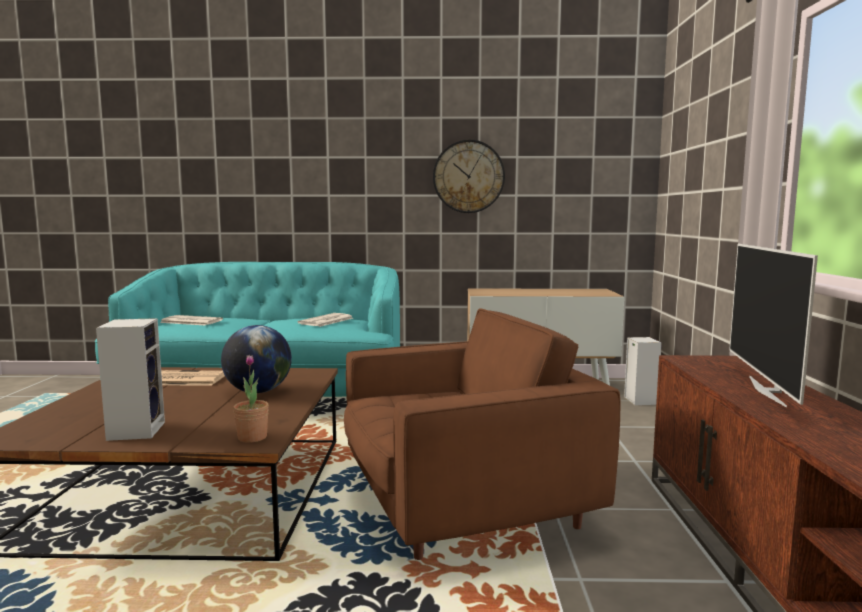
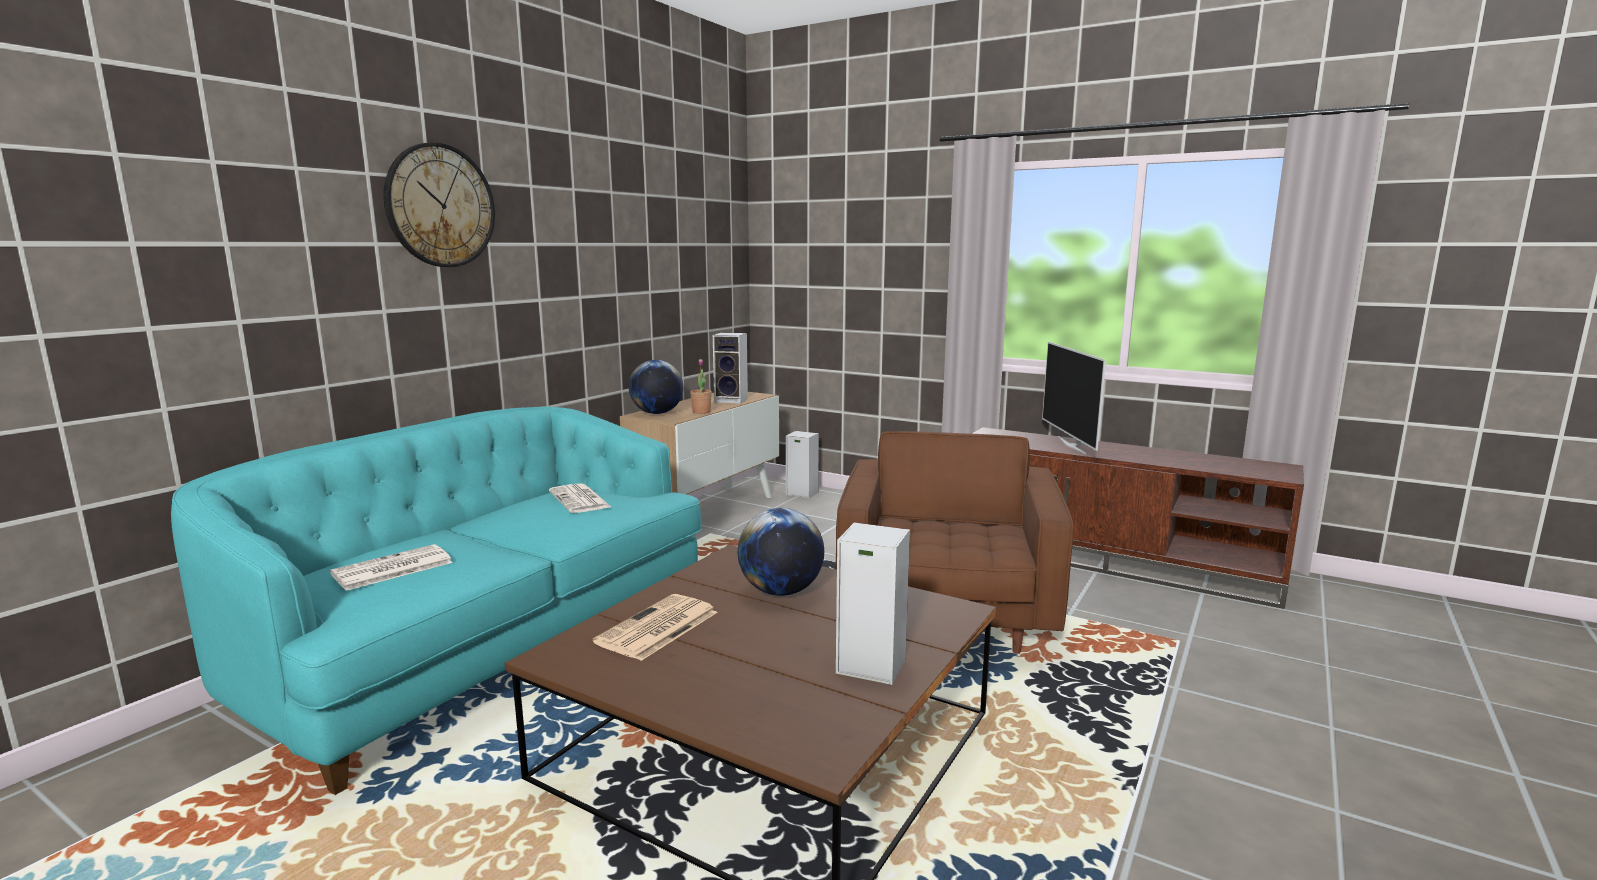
camera: 60 degrees left, 5 degrees up
potted plant [233,355,269,443] -> potted plant moved to [690,359,712,414]
wall clock [433,139,505,213] -> wall clock moved to [384,142,495,267]
television [729,244,818,408] -> television turned 45 degrees clockwise [1042,342,1106,454]
none -> globe [629,360,683,414]
none -> speaker [713,333,748,404]

